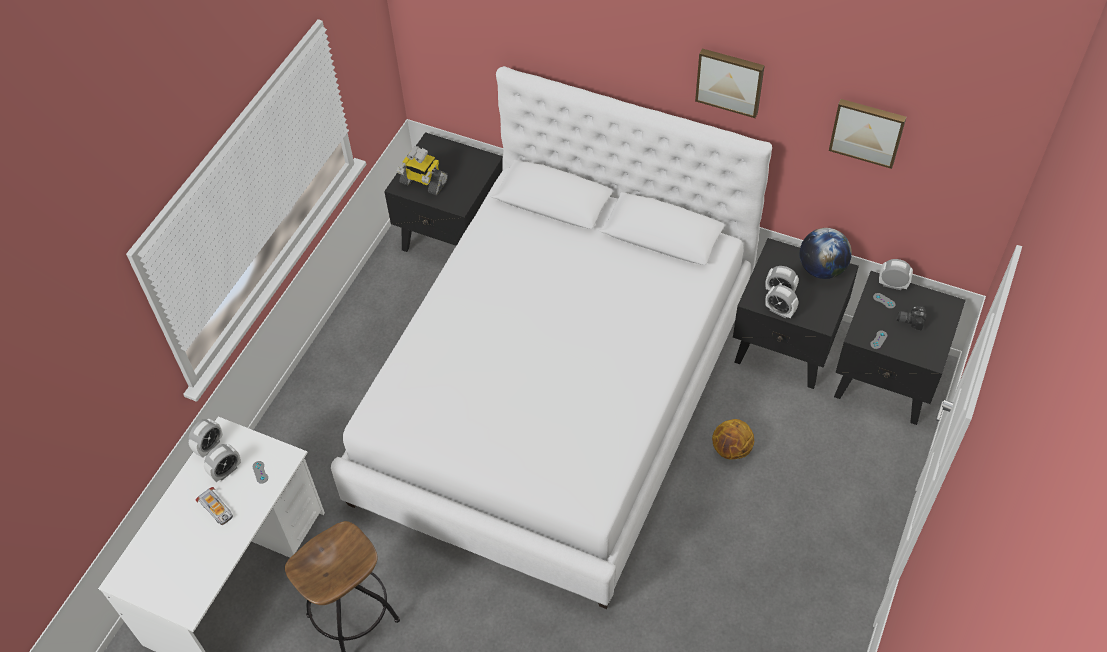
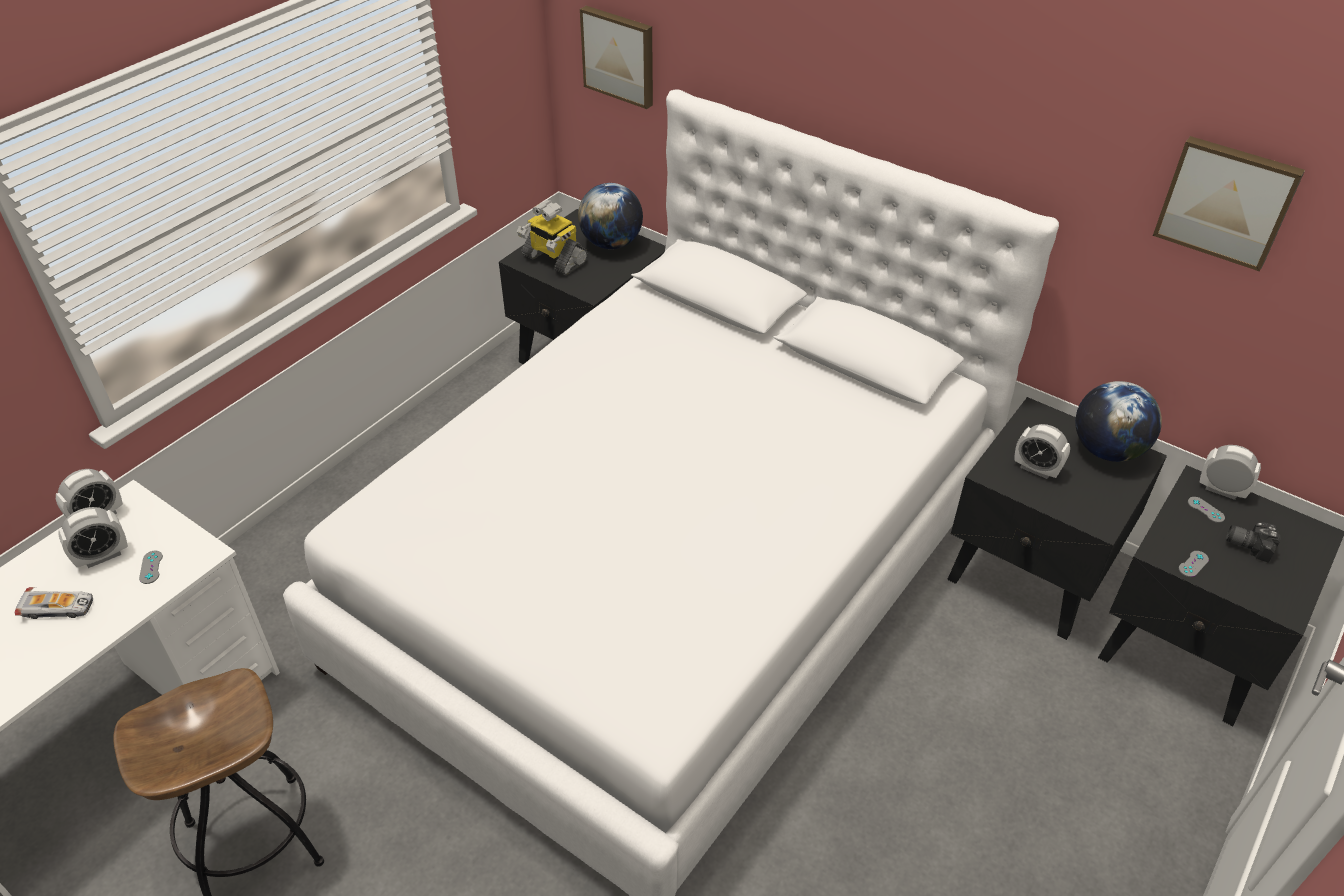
camera: 10 degrees right, 10 degrees down
toy car [196,487,233,525] -> toy car turned 60 degrees counterclockwise [14,587,93,619]
picture [695,48,765,118] -> picture moved to [580,6,653,109]
basketball [712,419,754,459] -> none
alarm clock [765,285,798,318] -> none
none -> globe [578,183,643,249]

